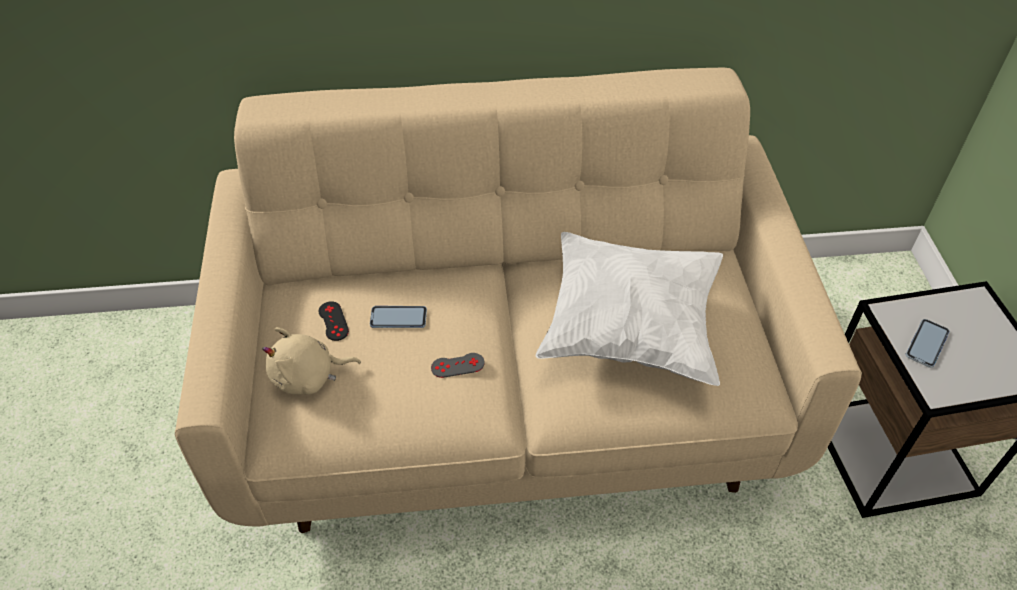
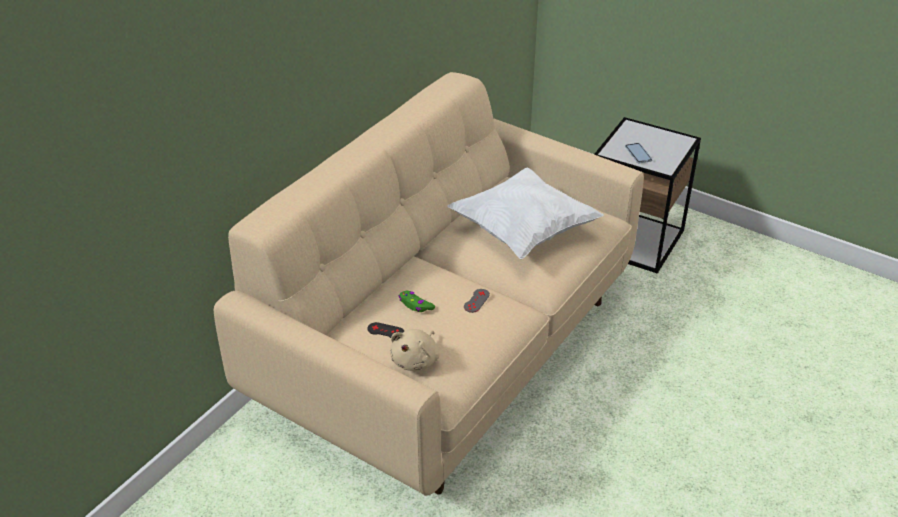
camera: 50 degrees left, 10 degrees down
phone [370,306,427,328] -> green game controller [399,290,435,312]

